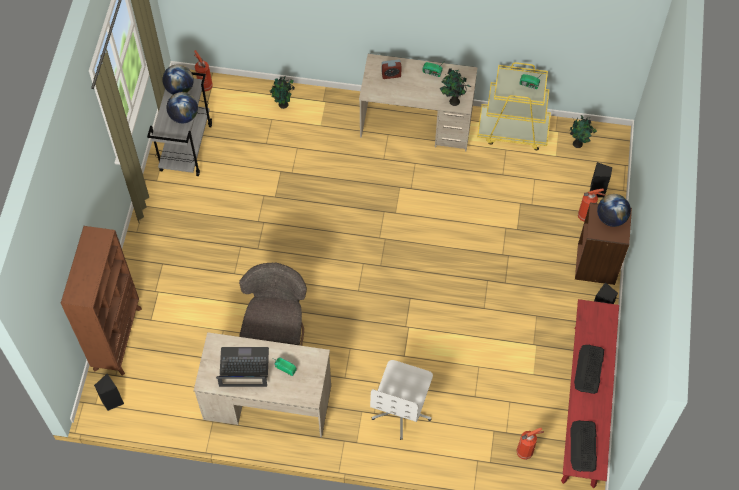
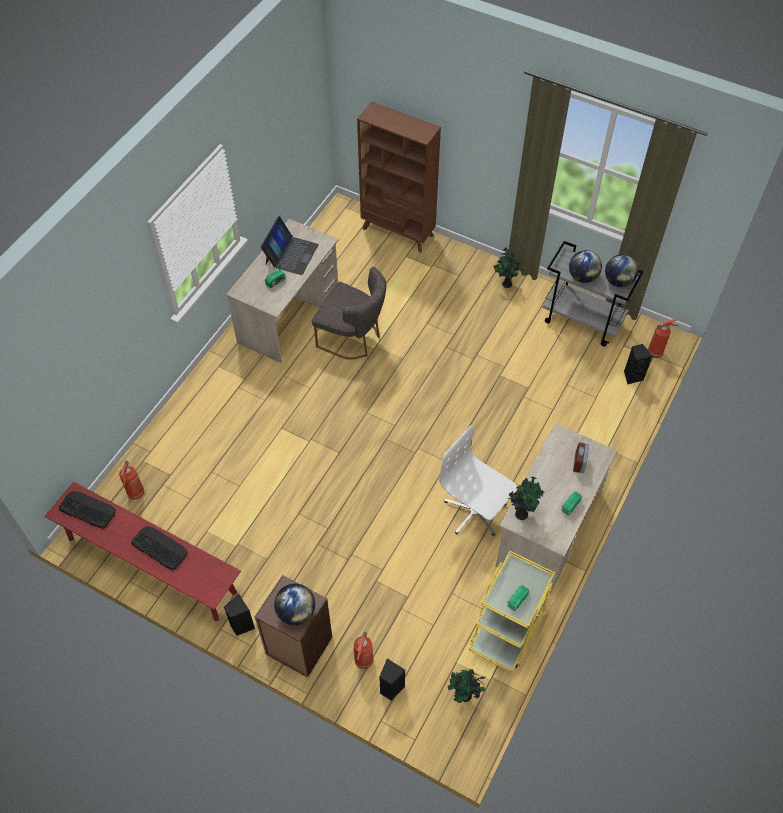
camera: 110 degrees right, 5 degrees down
black speaker [94,374,124,411] -> black speaker moved to [624,344,652,385]
potted plant [270,76,295,109] -> potted plant moved to [494,248,523,288]
white office chair [370,360,433,440] -> white office chair moved to [439,426,517,536]

